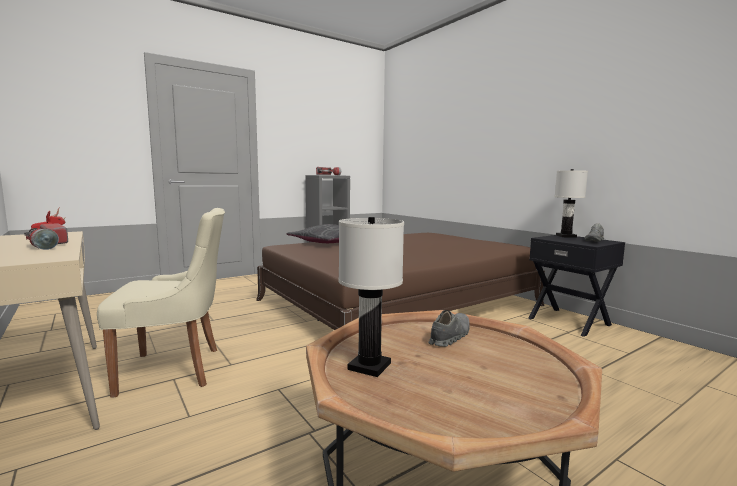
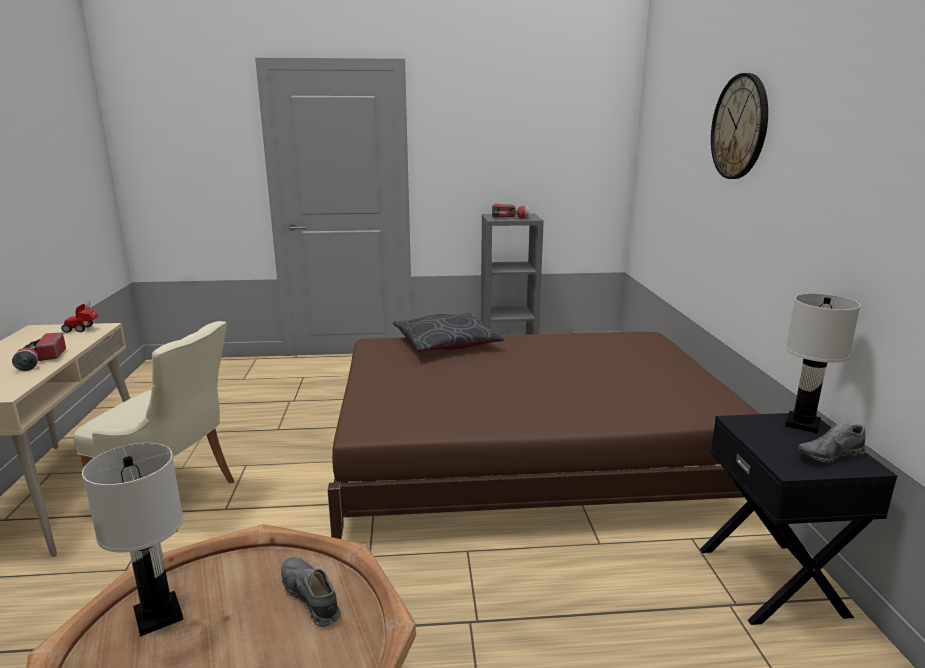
camera: 30 degrees right, 10 degrees up
grey shoe [428,310,470,347] -> grey shoe turned 105 degrees counterclockwise [281,557,341,627]
none -> wall clock [711,73,768,179]

